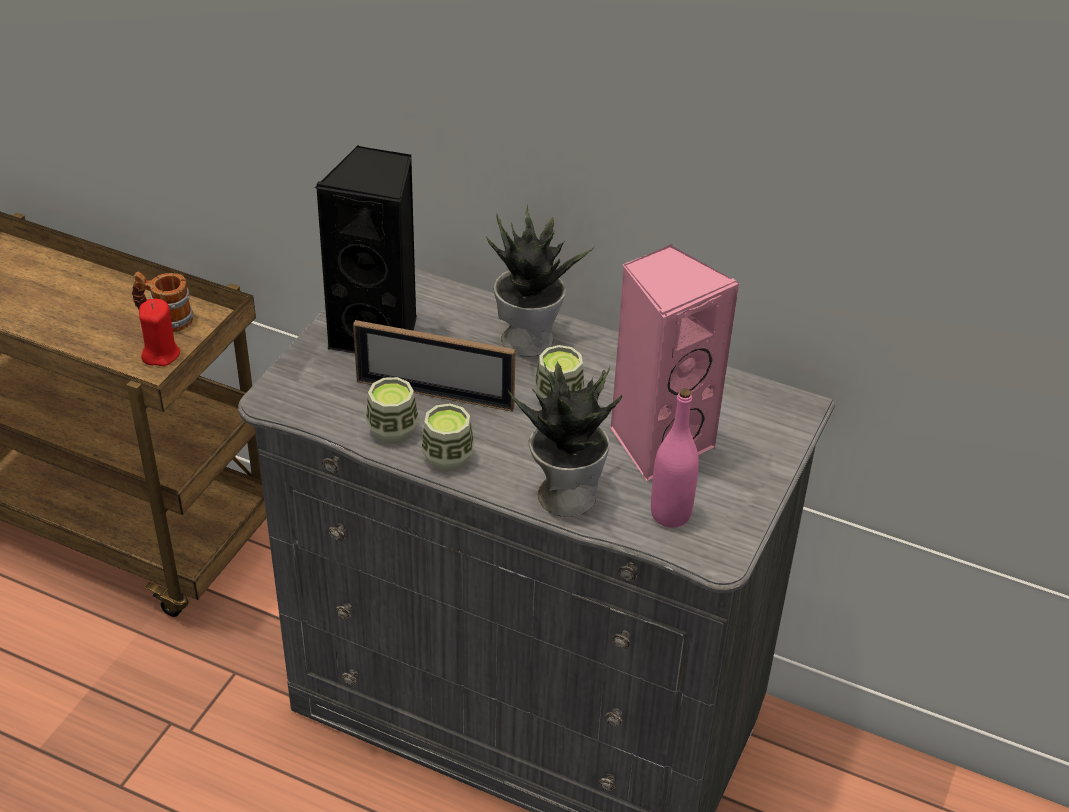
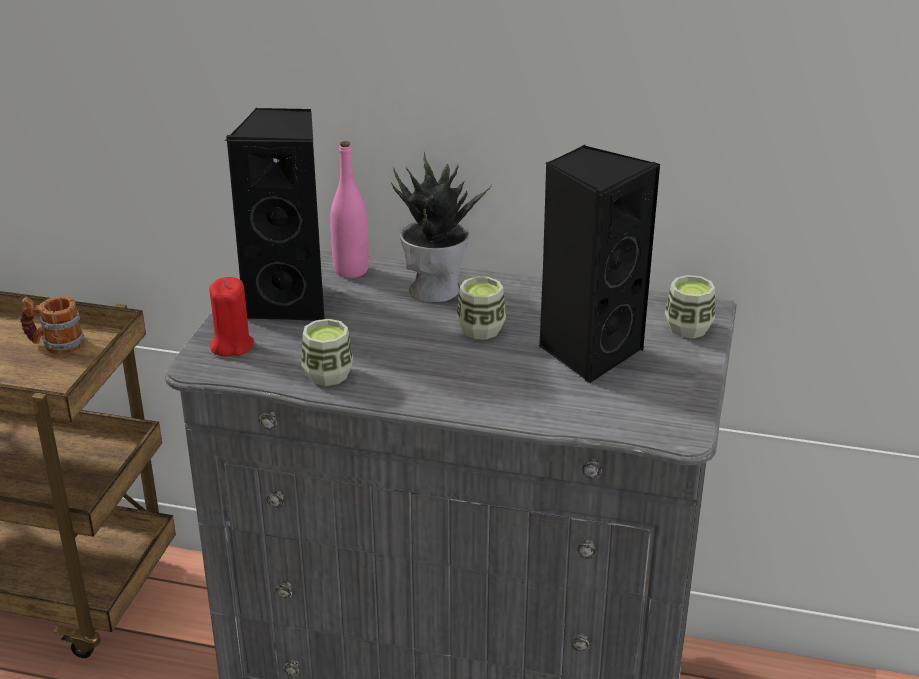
camera: 10 degrees left, 10 degrees down
red candle [139,299,180,366] -> red candle moved to [209,277,254,356]
picture frame [353,320,516,412] -> none
cup [422,404,474,472] -> cup moved to [665,275,715,338]
potted plant [507,361,622,517] -> none
pink speaker [610,244,739,481] -> black speaker [539,145,660,384]
pink bottle [651,388,699,528] -> pink bottle moved to [330,141,369,278]

